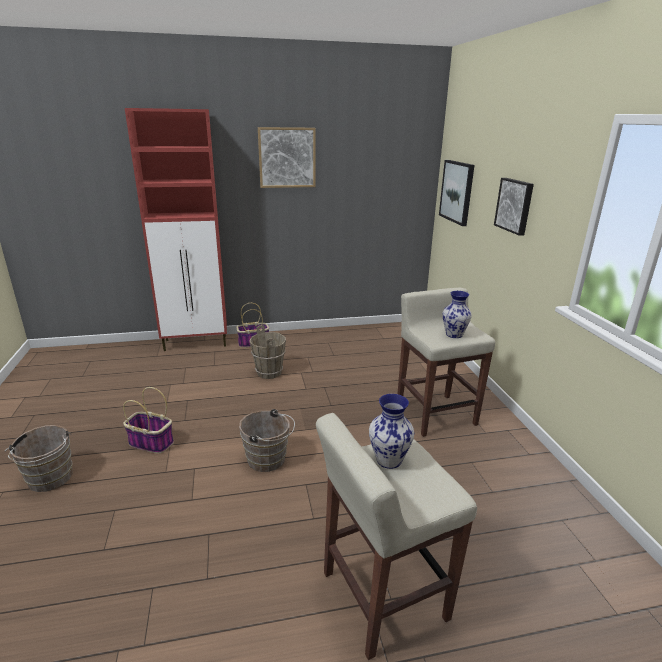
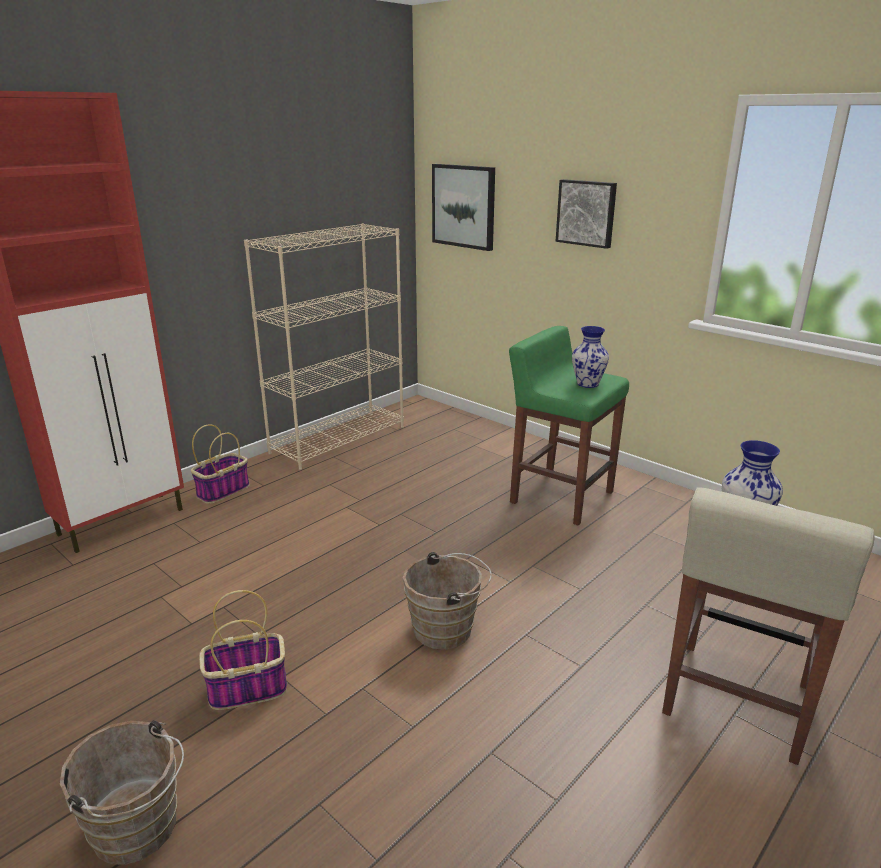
camera: 35 degrees left, 0 degrees up
brown bucket [249,325,286,379] -> none
picture [258,127,316,188] -> none
beige stool [397,288,495,437] -> green stool [509,326,629,526]
none -> beige bookcase [244,223,404,470]

